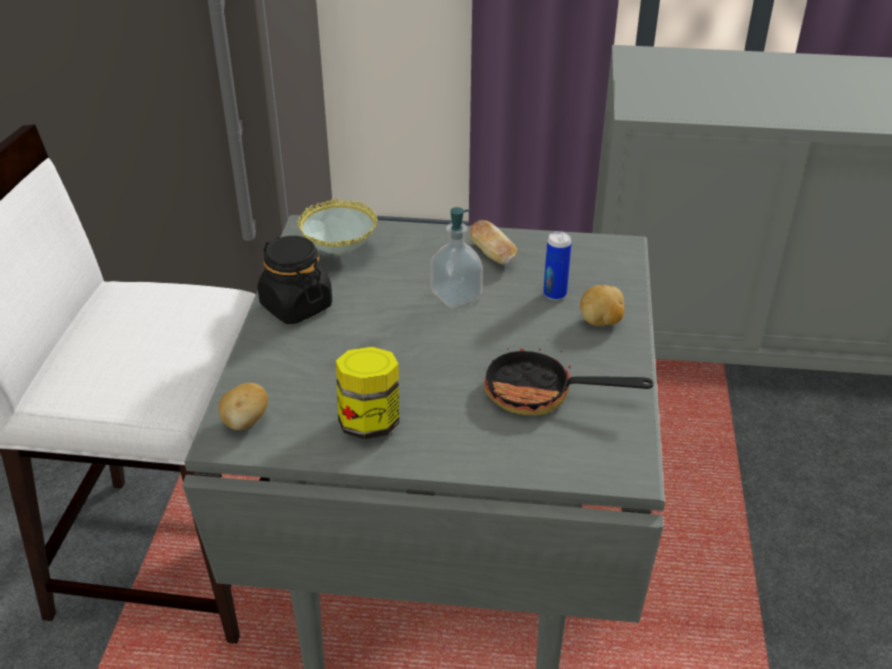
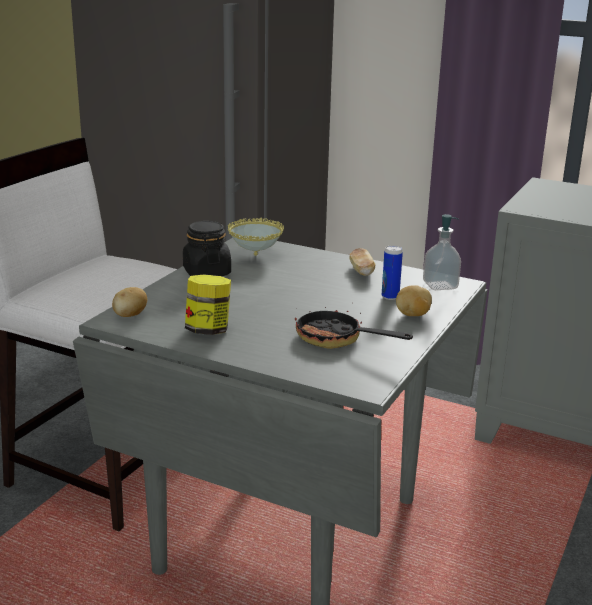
camera: 20 degrees right, 15 degrees down
soap dispenser [431,207,483,308] -> soap dispenser moved to [423,214,461,290]

